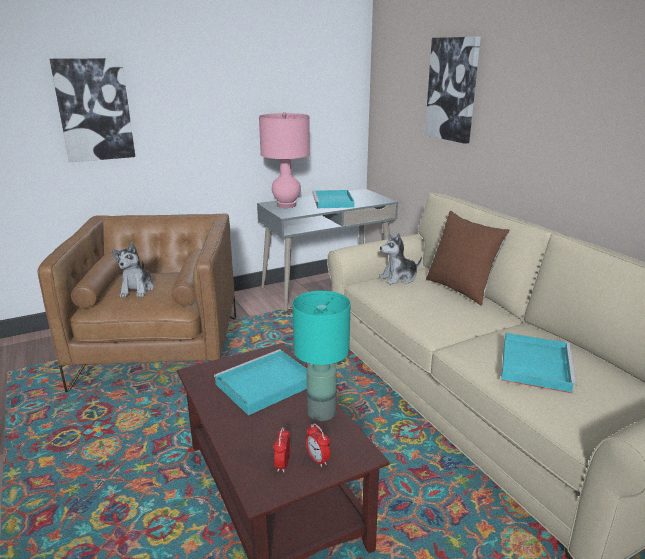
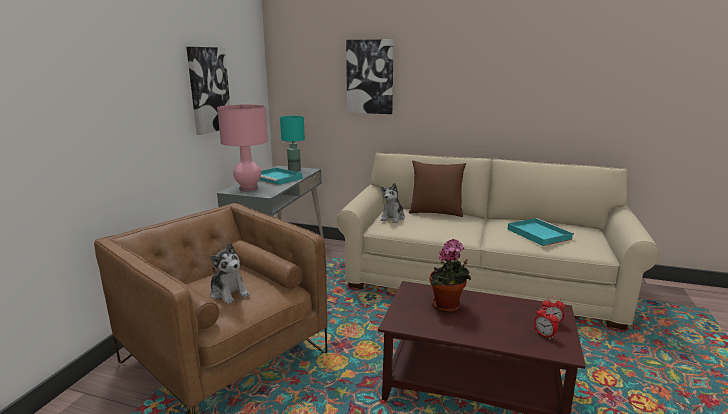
camera: 45 degrees left, 5 degrees down
picture [50,58,135,162] -> picture moved to [186,47,230,135]
turquoise tray [214,349,307,415] -> potted plant [430,239,471,312]
turquoise table lamp [293,291,350,421] -> turquoise table lamp moved to [280,116,305,172]

